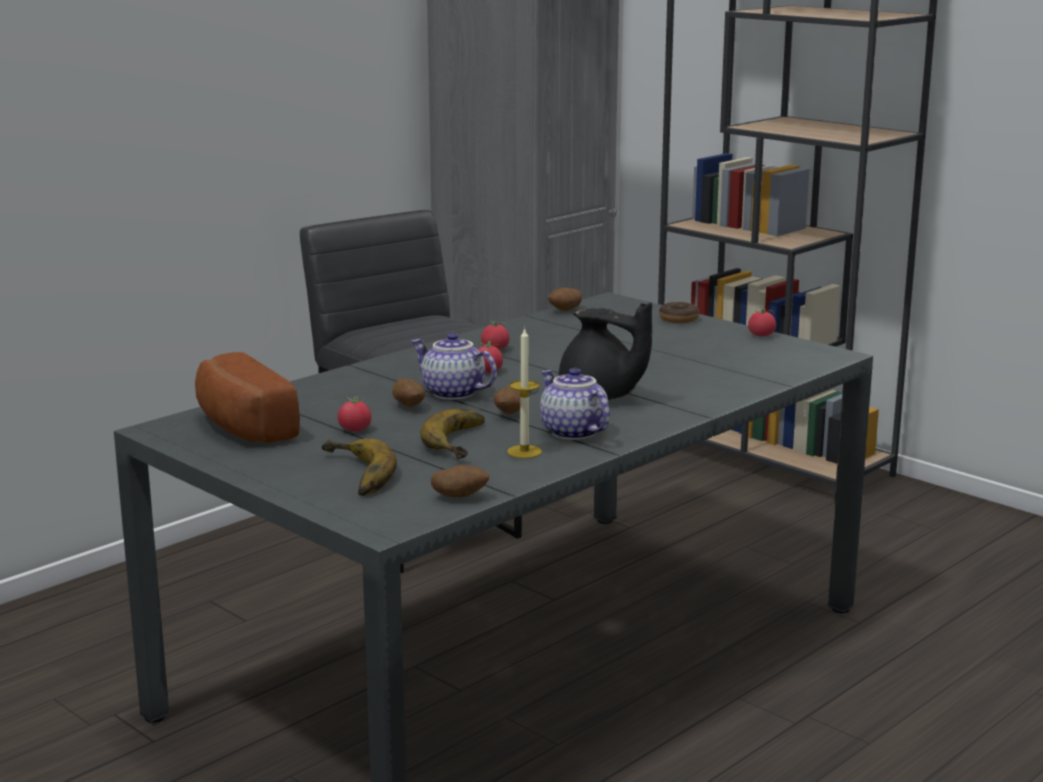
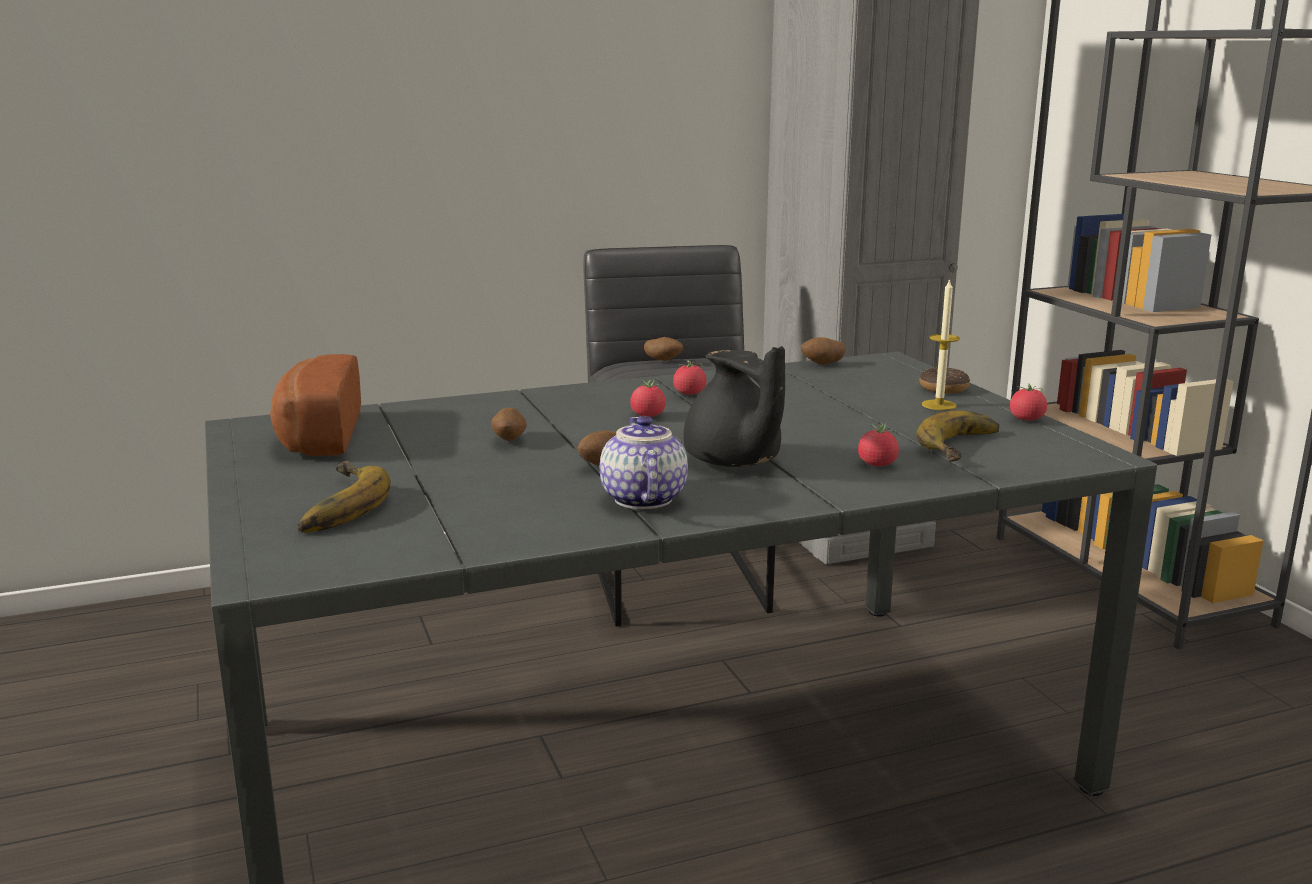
camera: 25 degrees right, 0 degrees up
tomato [338,394,371,431] -> tomato moved to [858,422,899,466]
teapot [411,333,497,400] -> none
banana [420,409,484,459] -> banana moved to [916,410,999,461]
potato [431,465,489,498] -> potato moved to [644,337,683,361]
candle [507,327,542,458] -> candle moved to [922,279,960,410]

